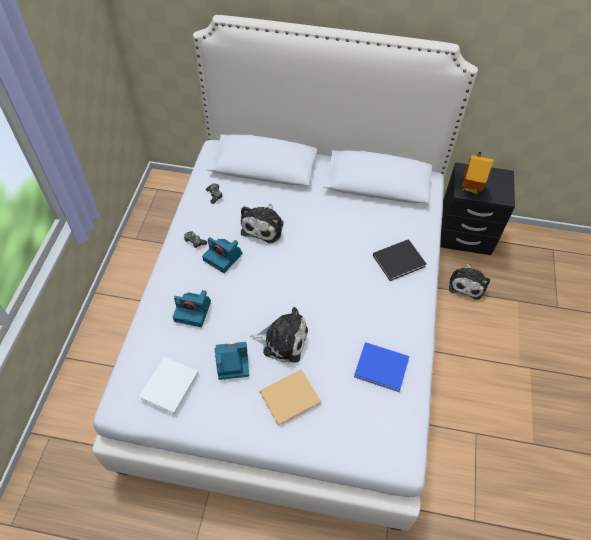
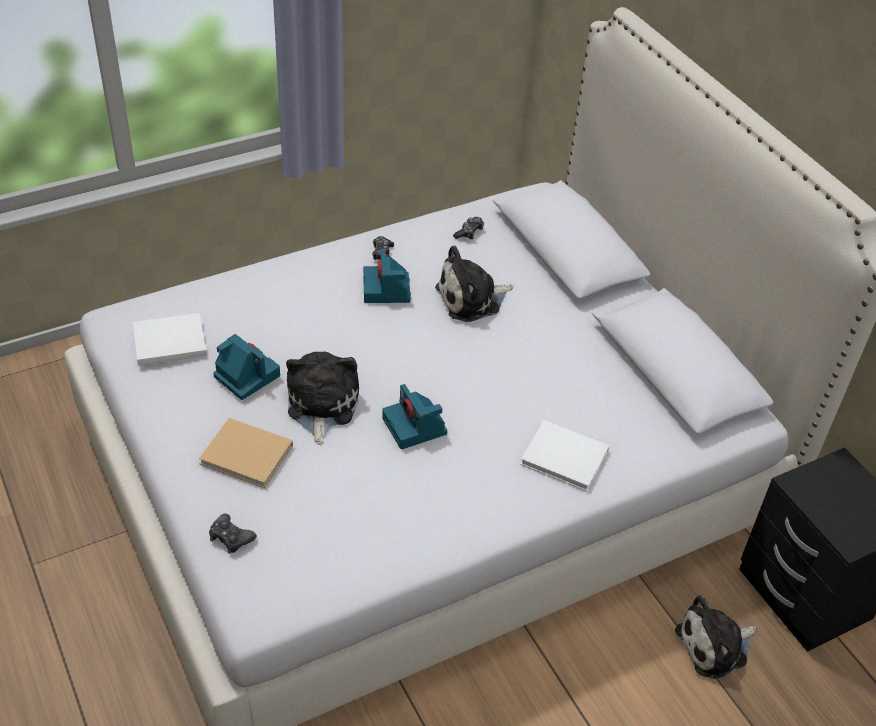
camera: 50 degrees right, 10 degrees down
camera [173,290,211,327] -> camera moved to [382,384,447,450]
plush toy [251,307,308,362] -> plush toy turned 150 degrees counterclockwise [286,351,359,445]
blue book [354,342,410,392] -> none
black book [373,239,426,281] -> white book [520,420,609,491]
toy house [462,151,493,194] -> none
none -> black game controller [209,513,257,554]

